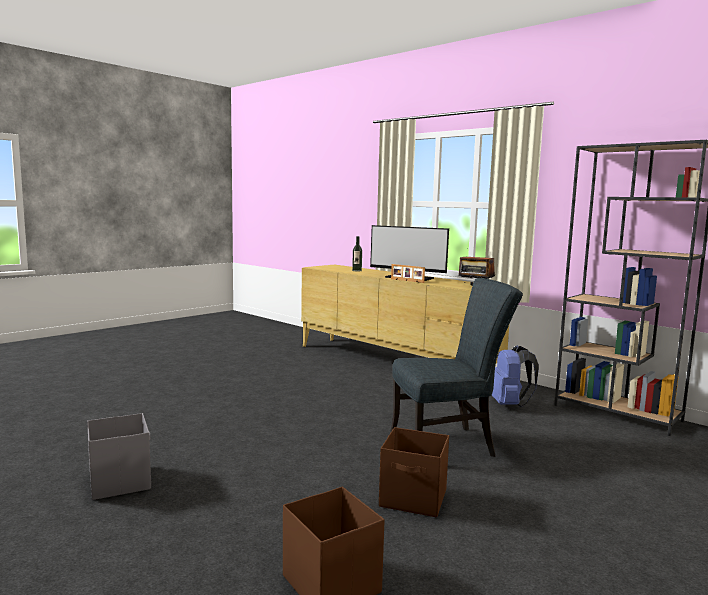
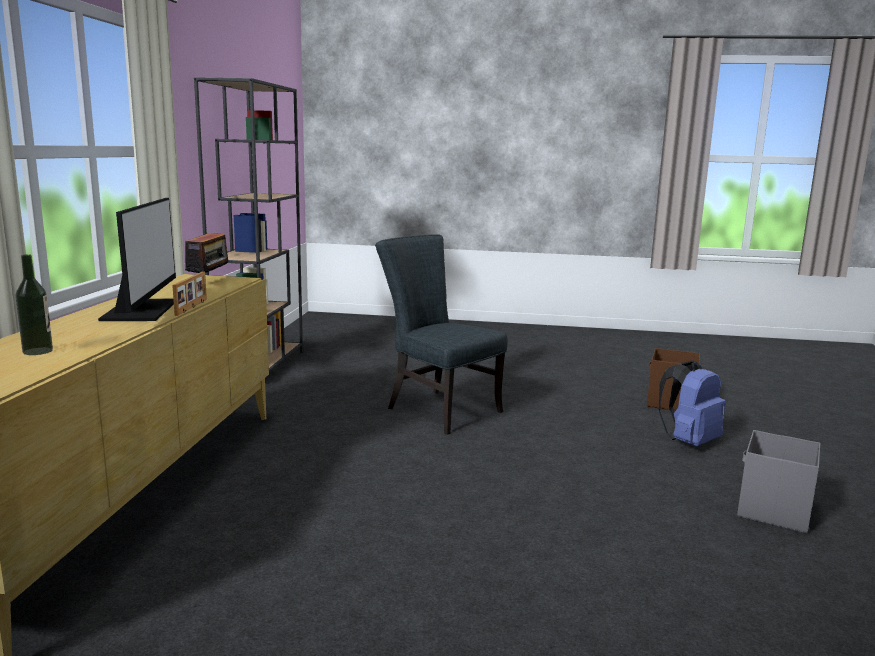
camera: 125 degrees left, 5 degrees up
brown storage box [379,427,449,517] -> none
blue backpack [492,345,539,407] -> blue backpack moved to [659,360,726,447]

